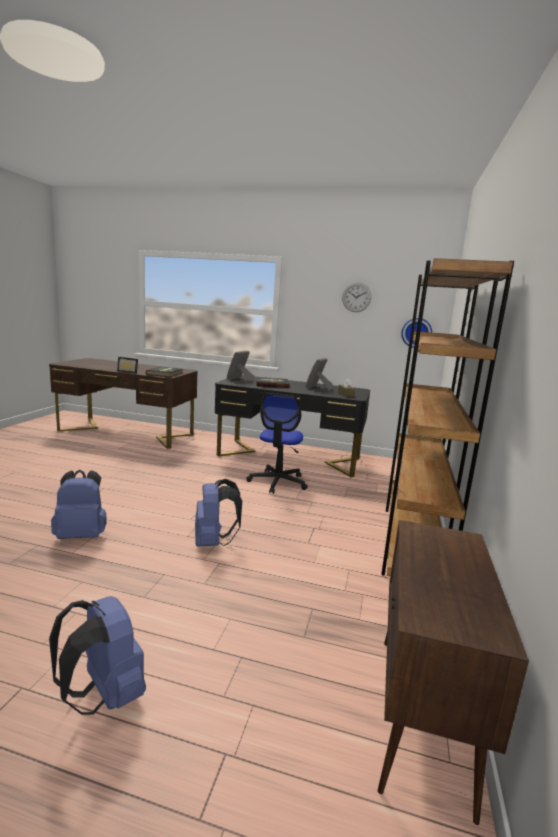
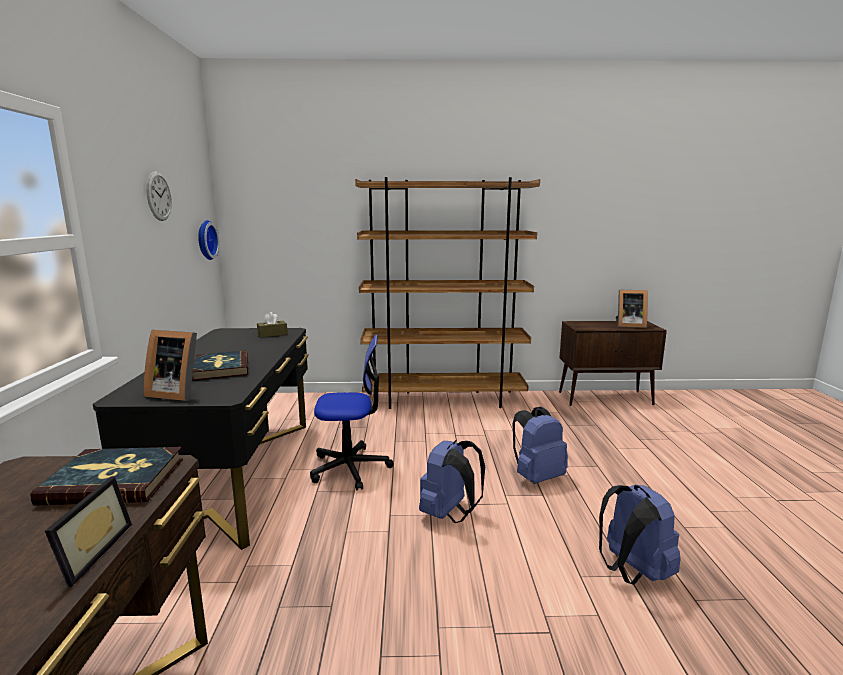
camera: 105 degrees left, 0 degrees up
blue backpack [49,596,146,715] -> blue backpack moved to [419,440,485,523]
picture frame [305,358,333,389] -> picture frame moved to [616,290,648,328]

